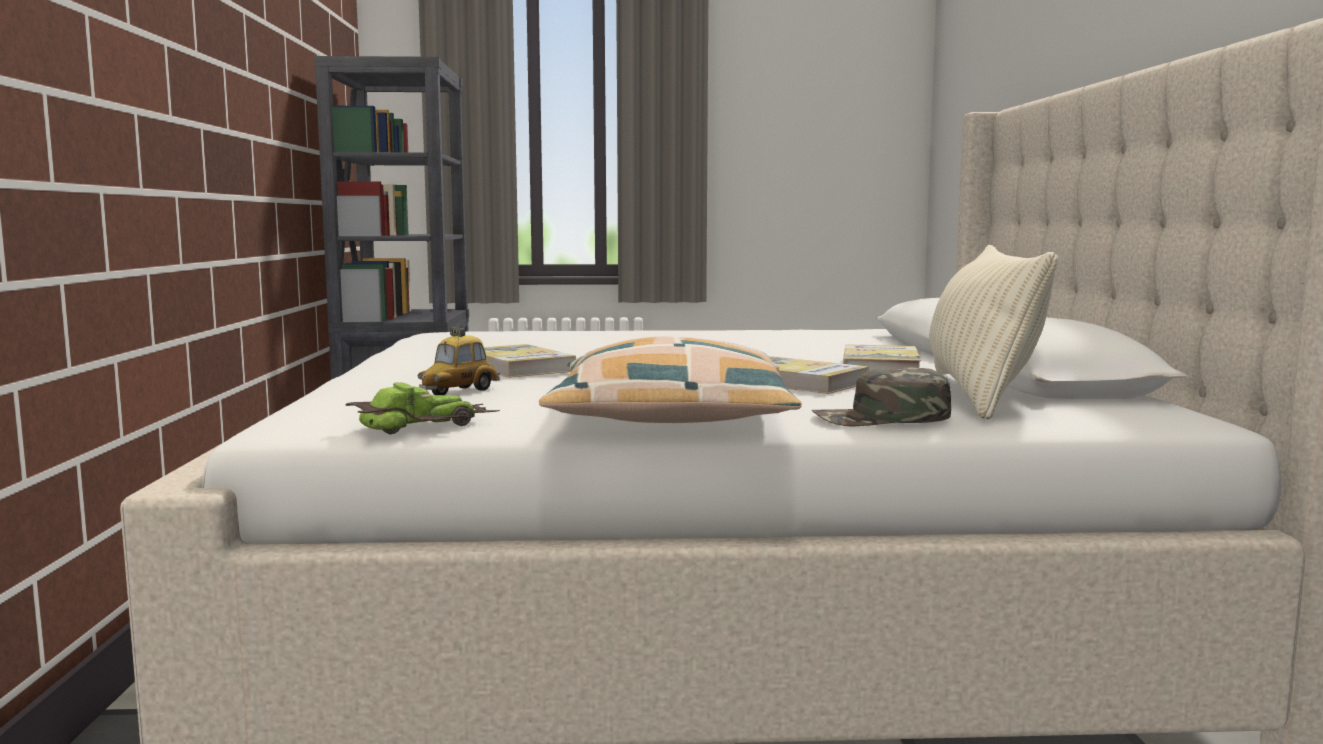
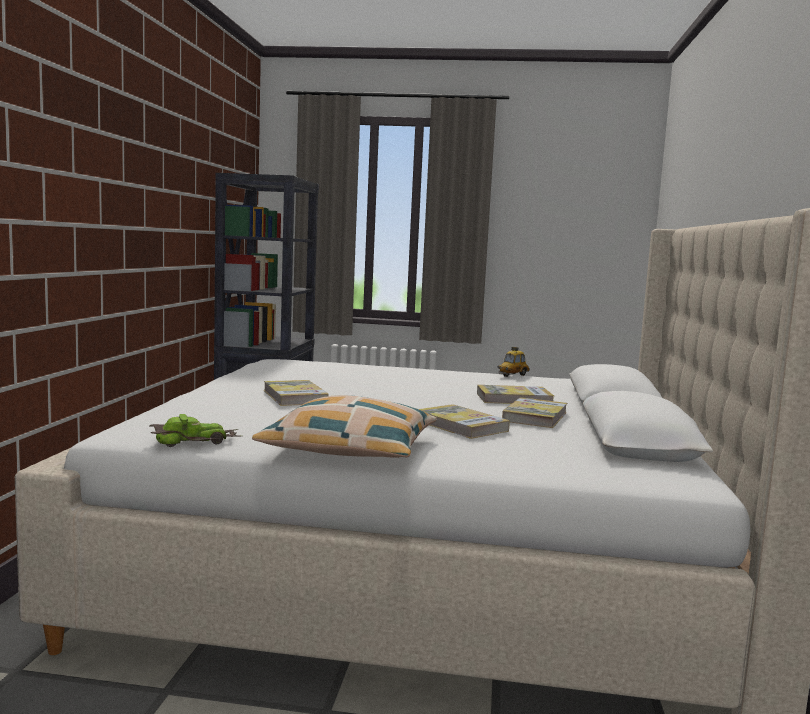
camera: 10 degrees right, 0 degrees up
toy car [418,327,500,395] -> toy car moved to [498,347,530,377]
green cap [812,367,951,427] -> none
beige pillow [929,245,1058,419] -> none
none -> book [477,385,554,404]

